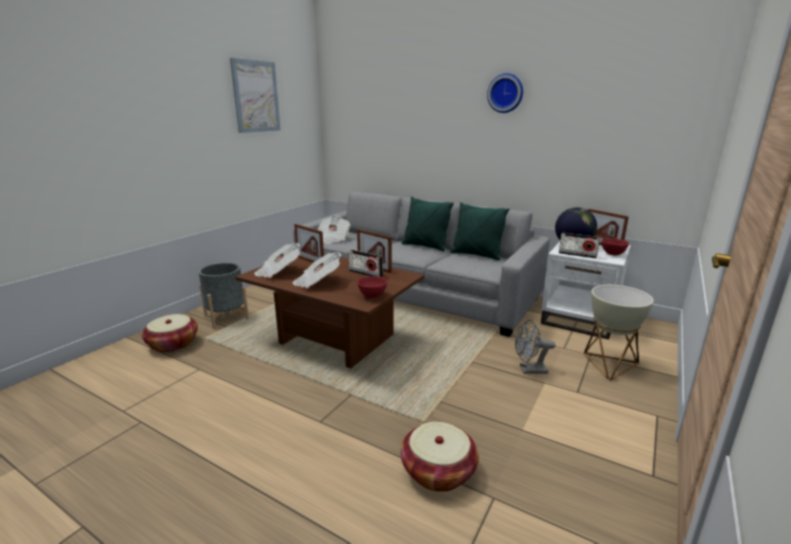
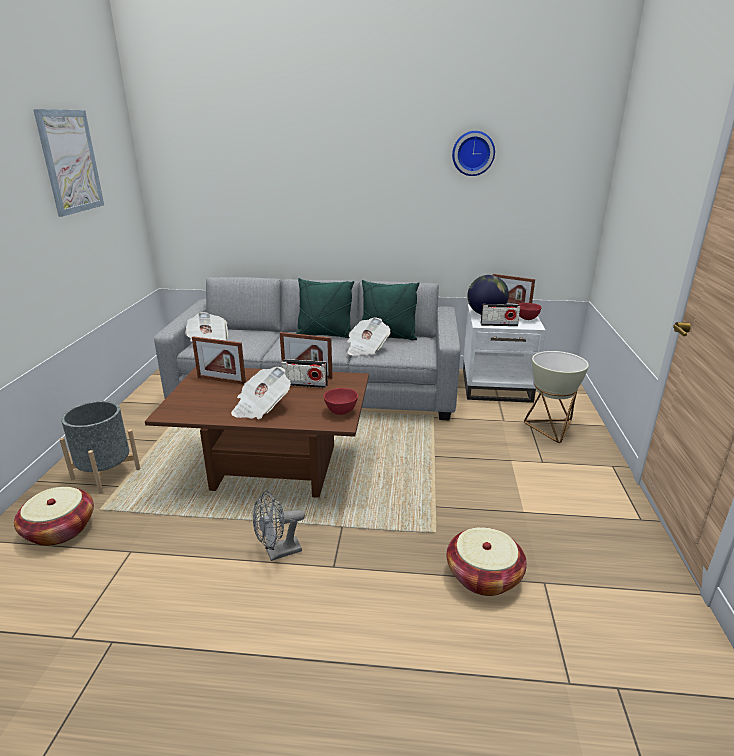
camera: 25 degrees left, 5 degrees up
newspaper [254,243,300,278] -> newspaper moved to [347,318,390,356]
wall clock [487,73,523,113] -> wall clock moved to [452,131,495,176]
grey fan [515,320,556,374] -> grey fan moved to [253,491,305,561]

